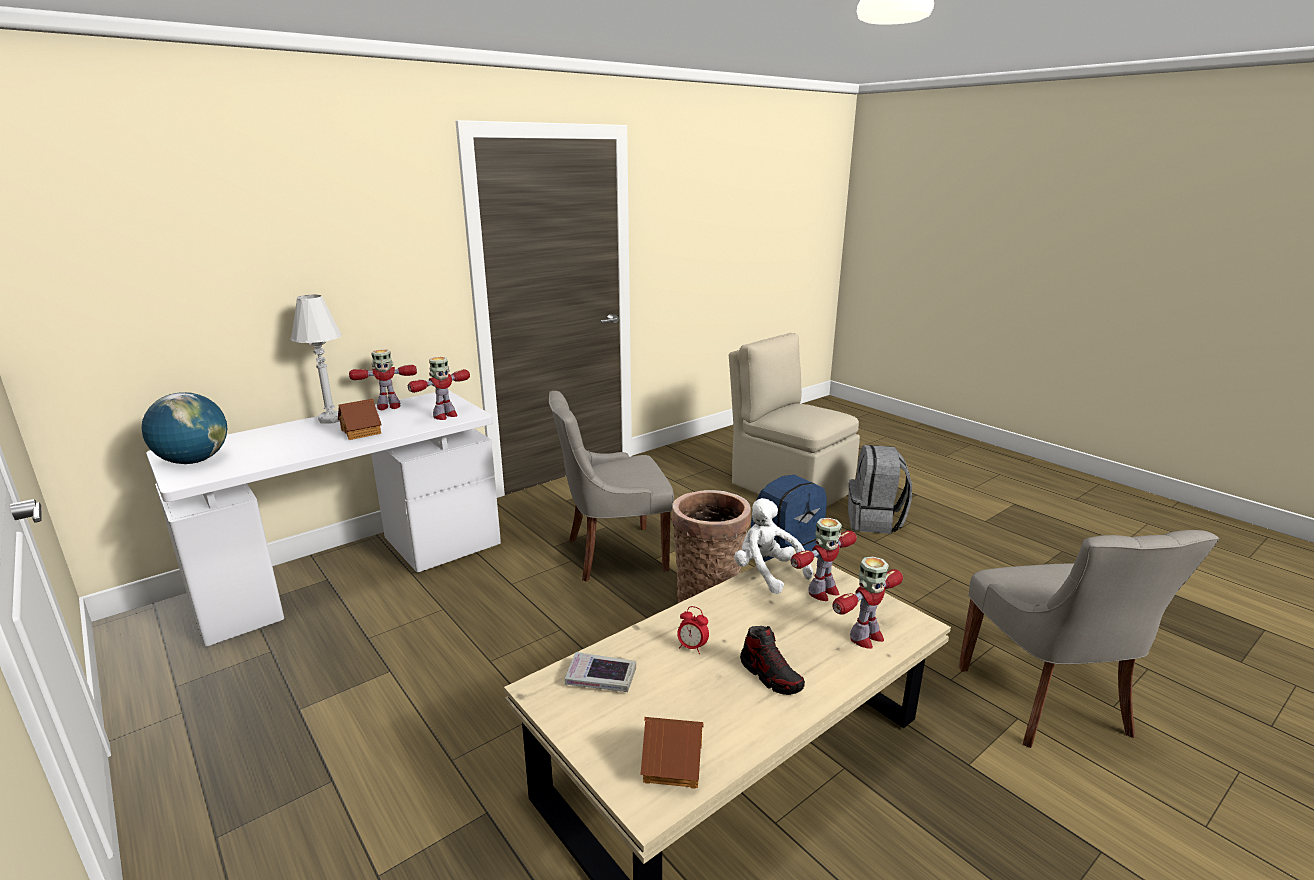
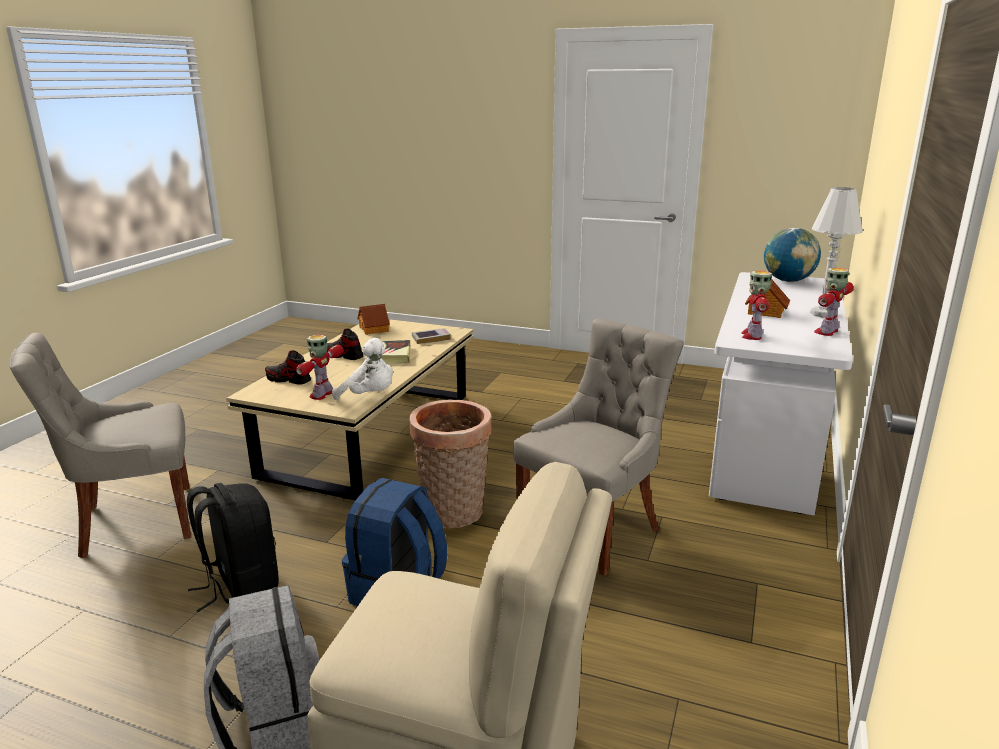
camera: 150 degrees right, 0 degrees up
alarm clock [677,606,709,654] -> book [381,340,410,364]
toy robot [832,556,903,649] -> shoe [265,351,311,385]
grey chair [959,530,1219,748] -> grey chair turned 75 degrees counterclockwise [10,333,191,558]
none -> black backpack [187,483,279,612]

